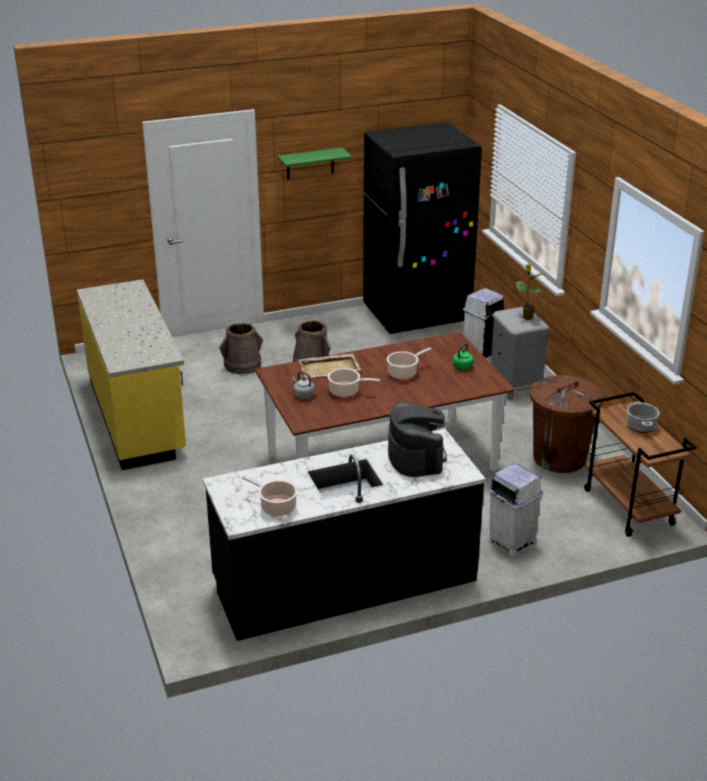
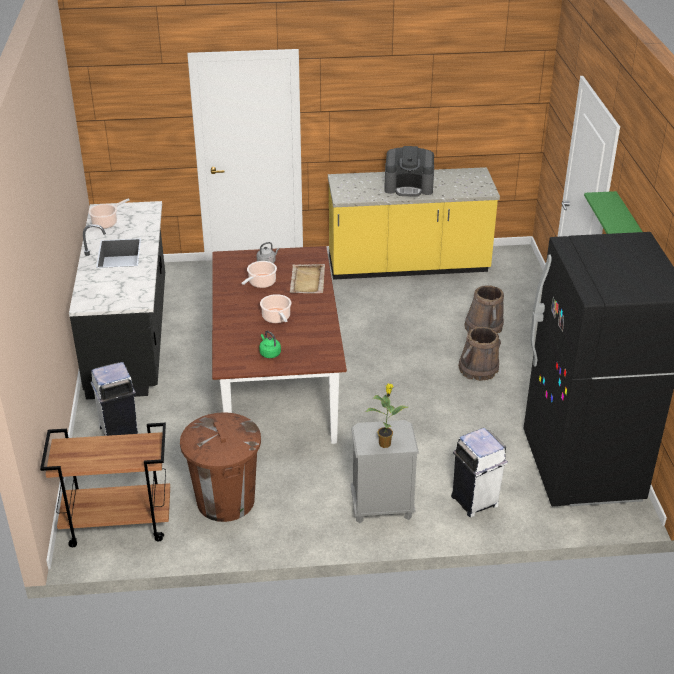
camera: 105 degrees right, 5 degrees up
coffee machine [388,401,447,477] -> coffee machine moved to [384,146,434,197]
cooking pot [626,402,660,433] -> none

